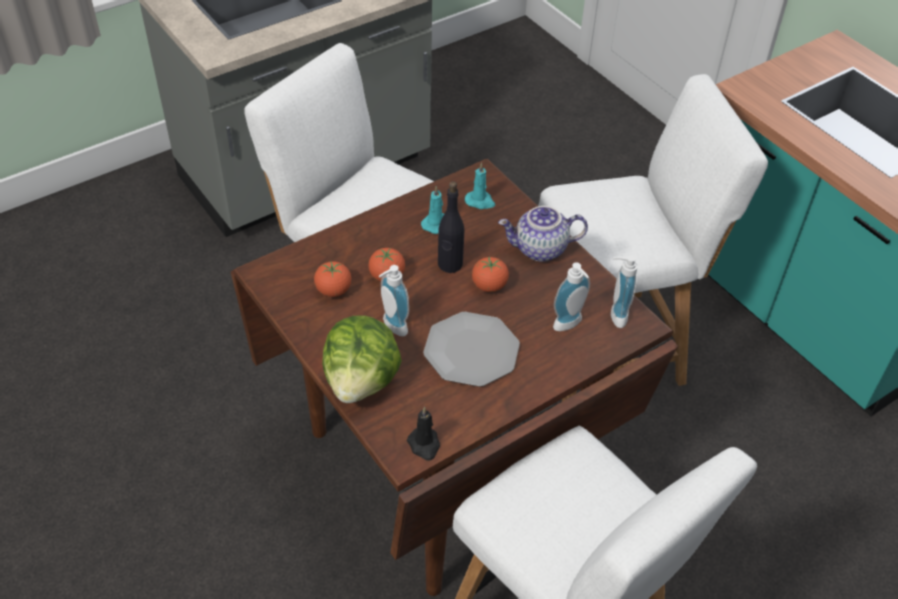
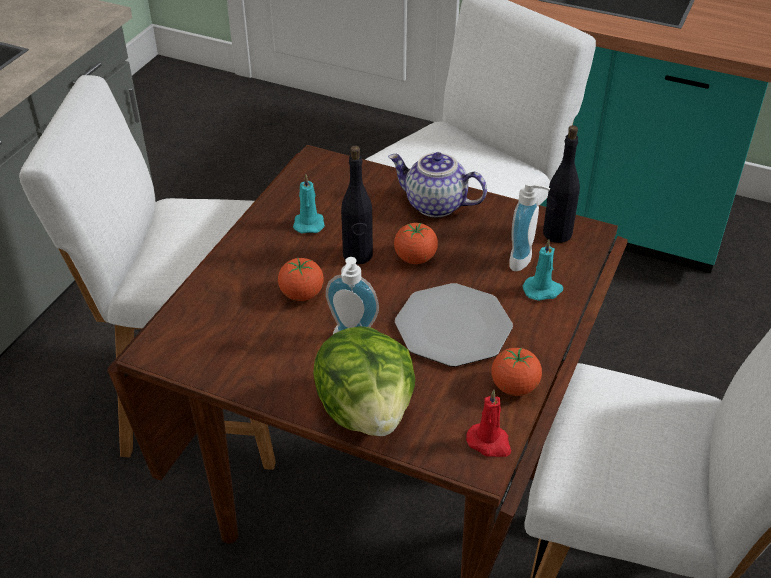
camera: 30 degrees left, 5 degrees down
tomato [314,261,351,297] -> tomato moved to [491,348,542,396]
black candle [407,407,440,461] -> red candle [466,390,511,457]
turquoise candle [465,163,495,209] -> turquoise candle moved to [523,239,563,301]
teapot [498,206,588,262] -> teapot turned 60 degrees clockwise [388,152,487,217]
soap dispenser [611,255,638,328] -> black bottle [543,125,580,243]

